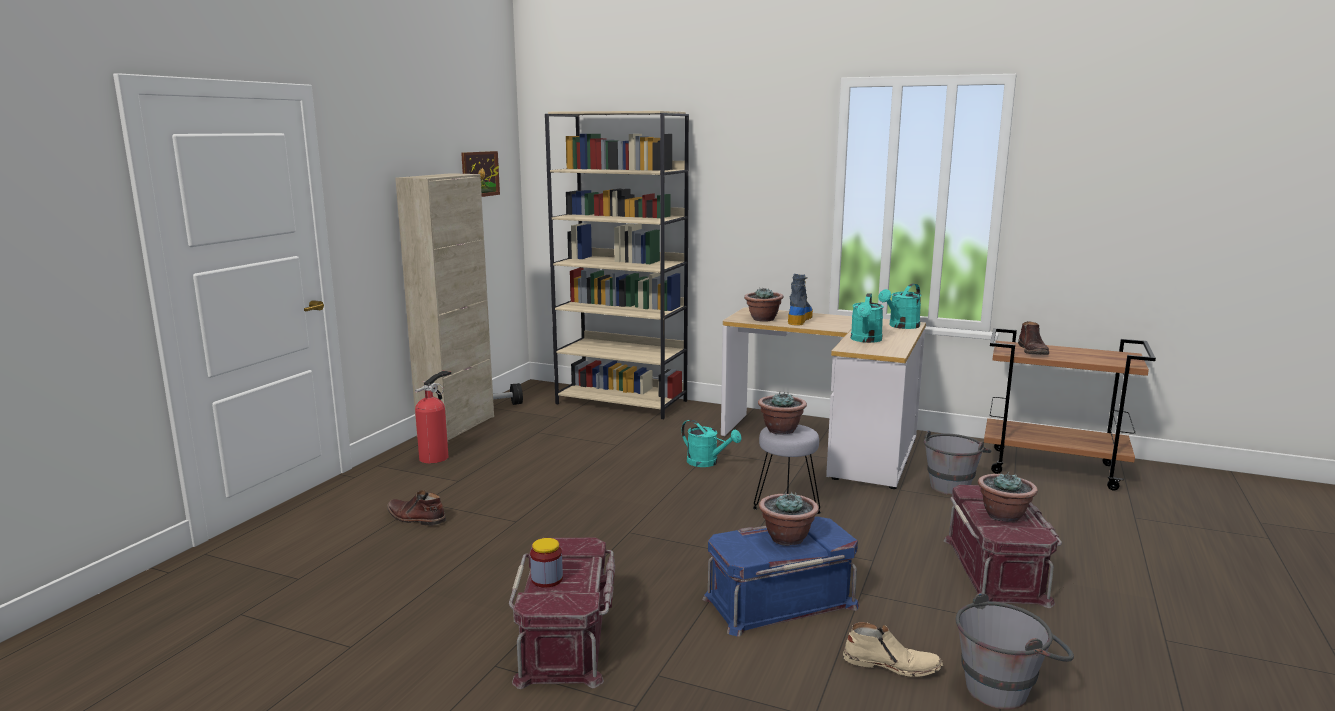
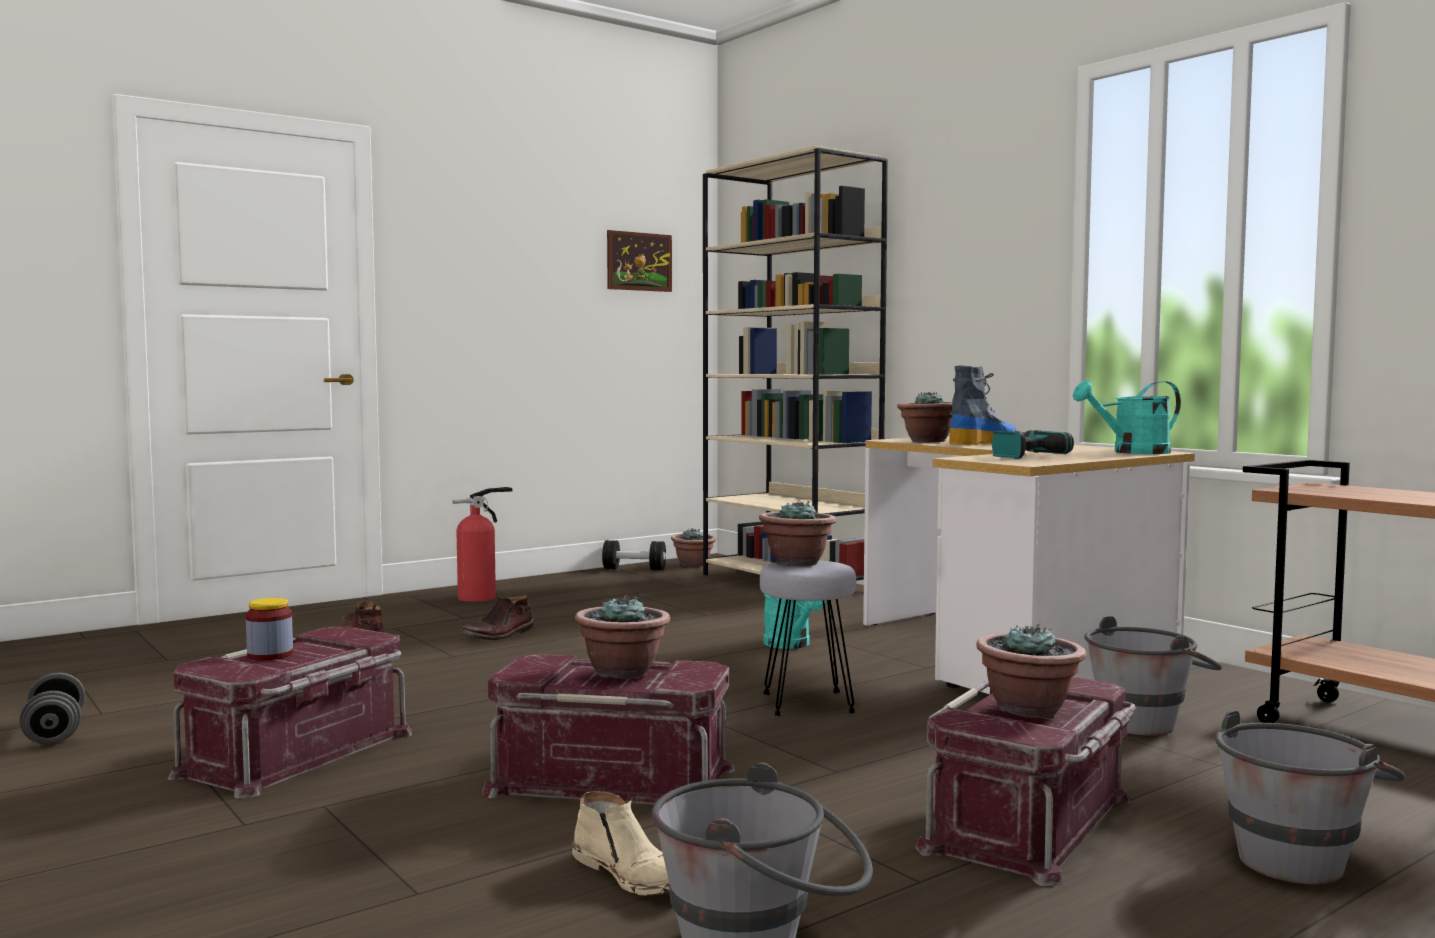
camera: 30 degrees right, 10 degrees down
beige cabinet [395,173,494,442] -> none
blue storage box [702,516,860,637] -> red storage box [482,654,735,805]
turquoise watering can [851,293,884,343] -> power drill [992,430,1074,459]
brown boot [1018,321,1049,355] -> brown boot moved to [459,595,534,640]
none -> grey dumbbell [19,673,85,744]
none -> potted plant [671,528,716,567]
none -> grey bucket [1215,710,1406,885]

